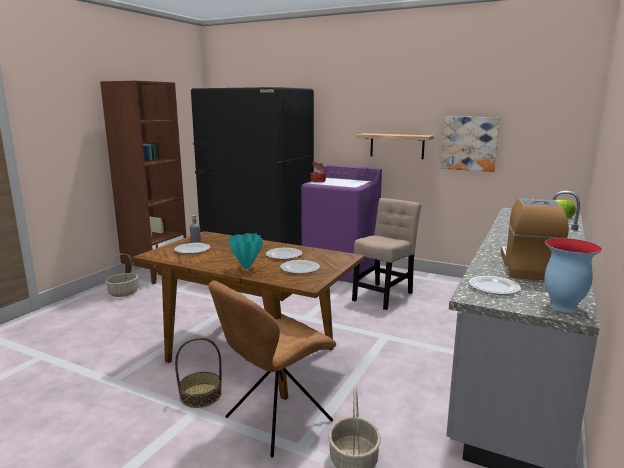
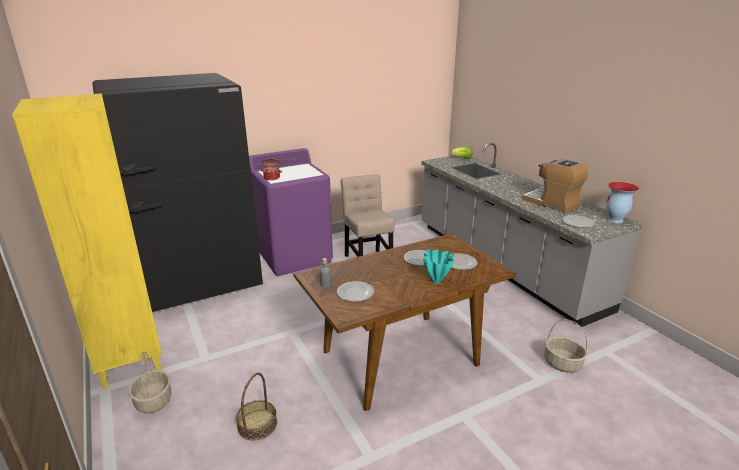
camera: 55 degrees left, 10 degrees up
brown bookcase [100,81,186,284] -> yellow bookcase [12,93,162,389]
basket [175,337,222,408] -> basket moved to [236,373,277,441]
brown chair [208,280,336,457] -> none
shelf [356,133,434,159] -> none
picture [441,117,500,172] -> none

